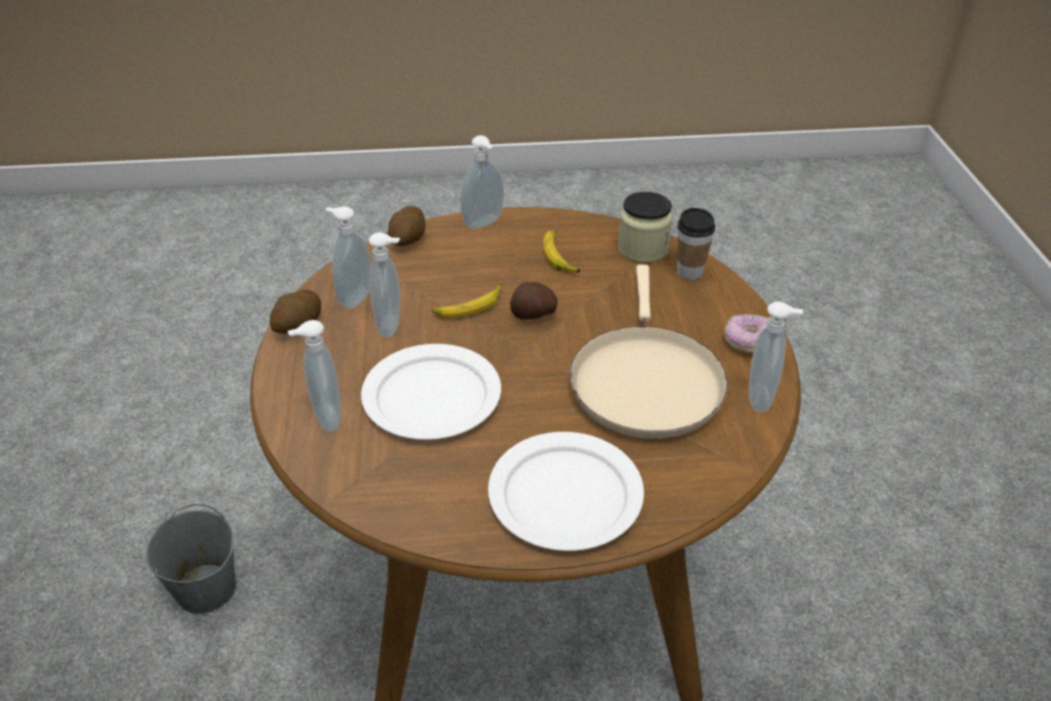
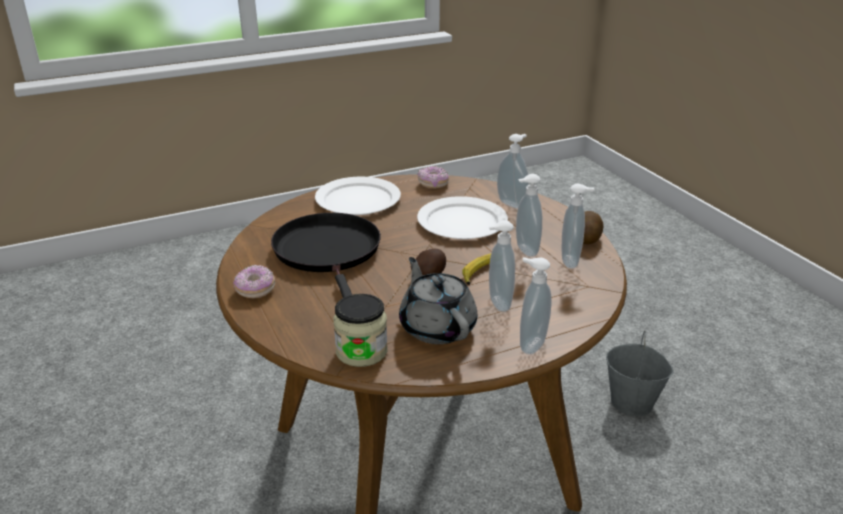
camera: 160 degrees right, 10 degrees down
potato [388,206,426,246] -> none
banana [543,230,580,273] -> grey teapot [399,257,477,344]
beige frying pan [570,264,727,439] -> black frying pan [271,213,381,298]
cup [677,208,715,280] -> none
soap dispenser [749,302,803,412] -> soap dispenser moved to [488,220,515,312]
none -> donut [417,166,449,189]

